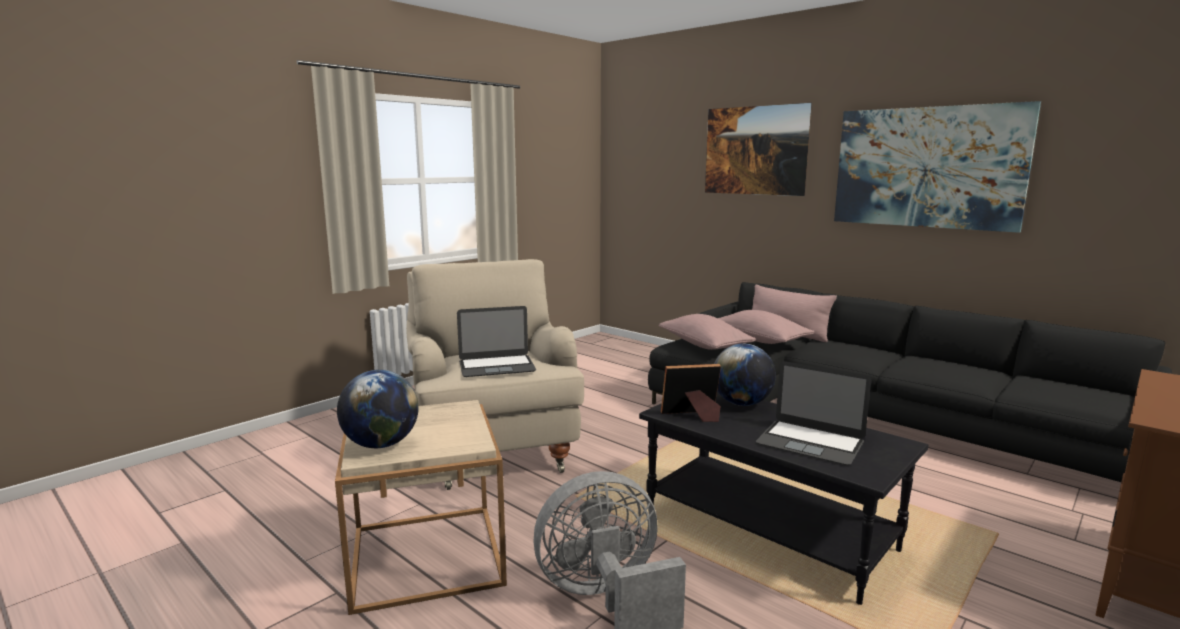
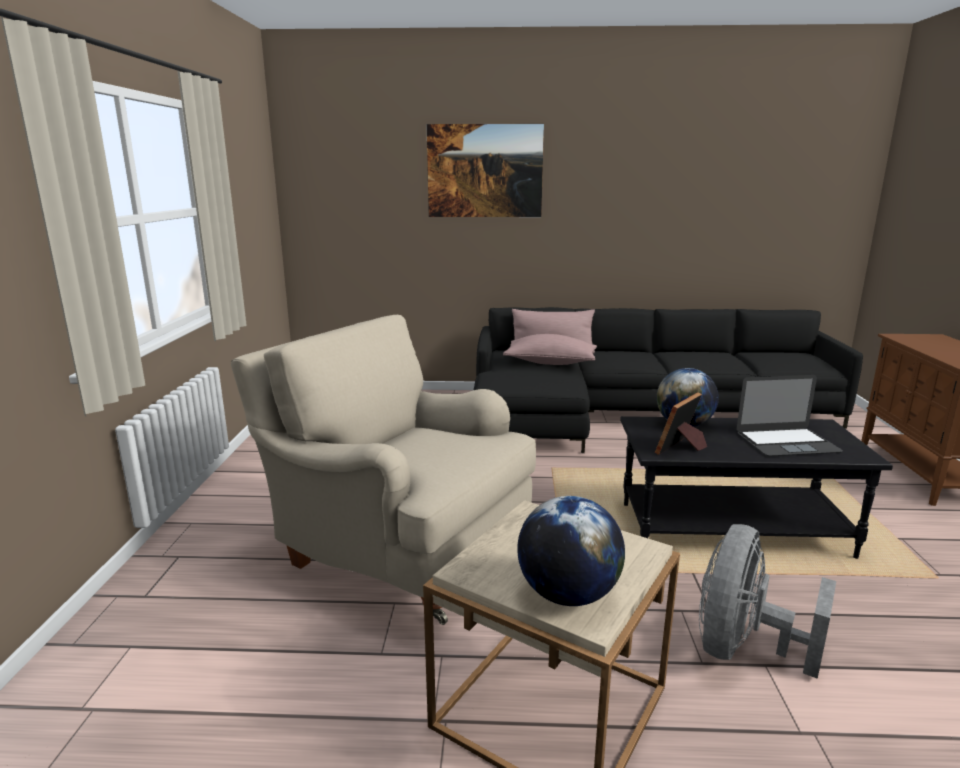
camera: 40 degrees left, 5 degrees up
laptop [457,306,536,377] -> none
pink pillow [659,314,756,350] -> none
picture [834,101,1041,233] -> none

